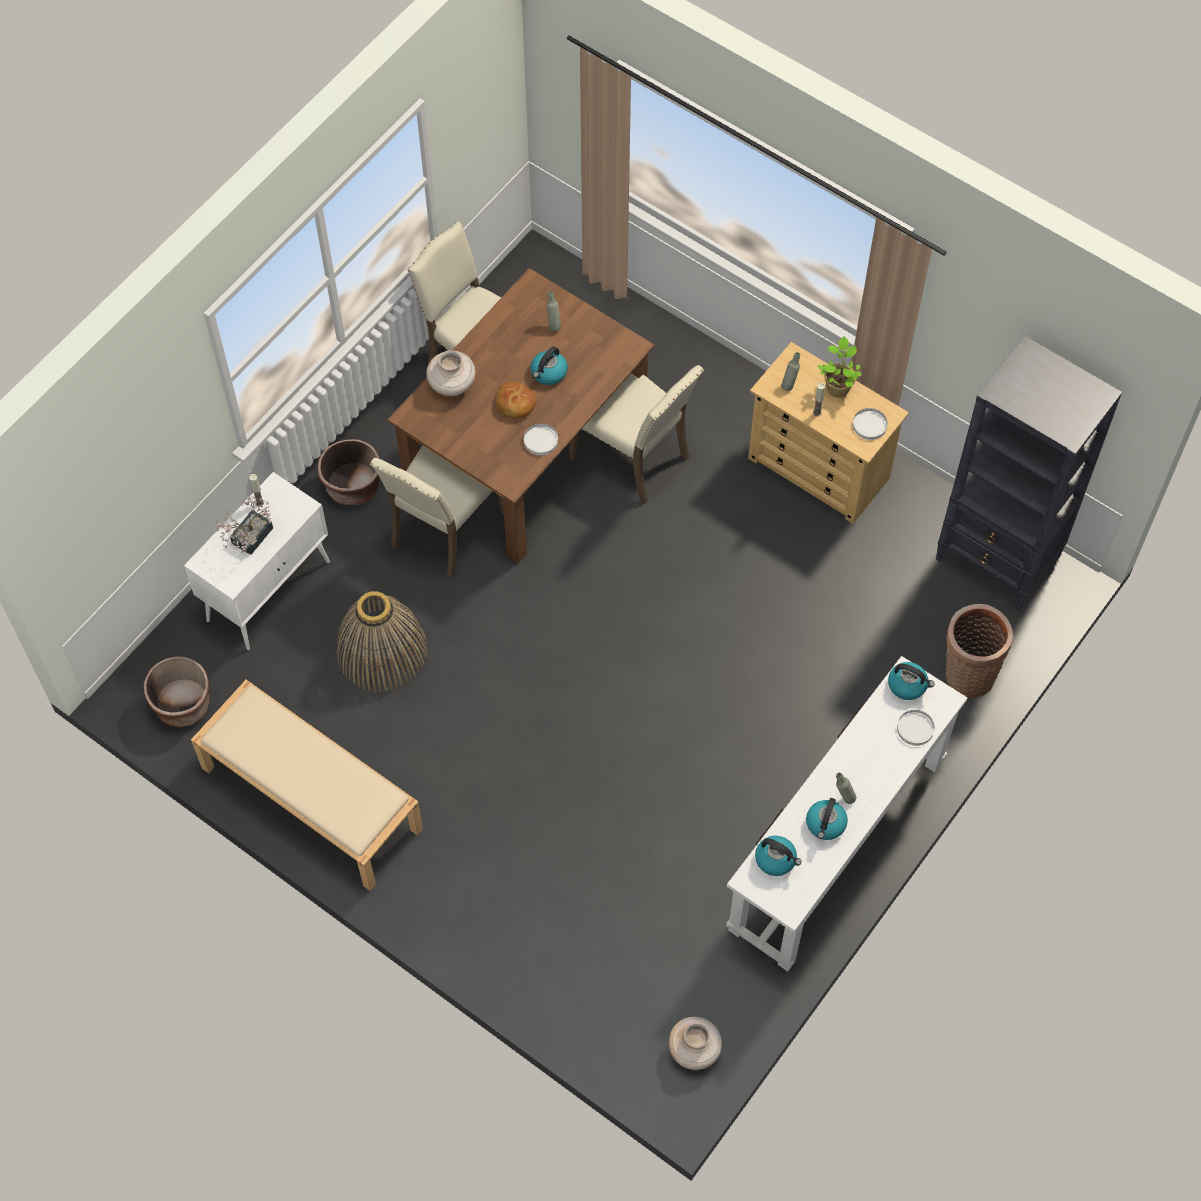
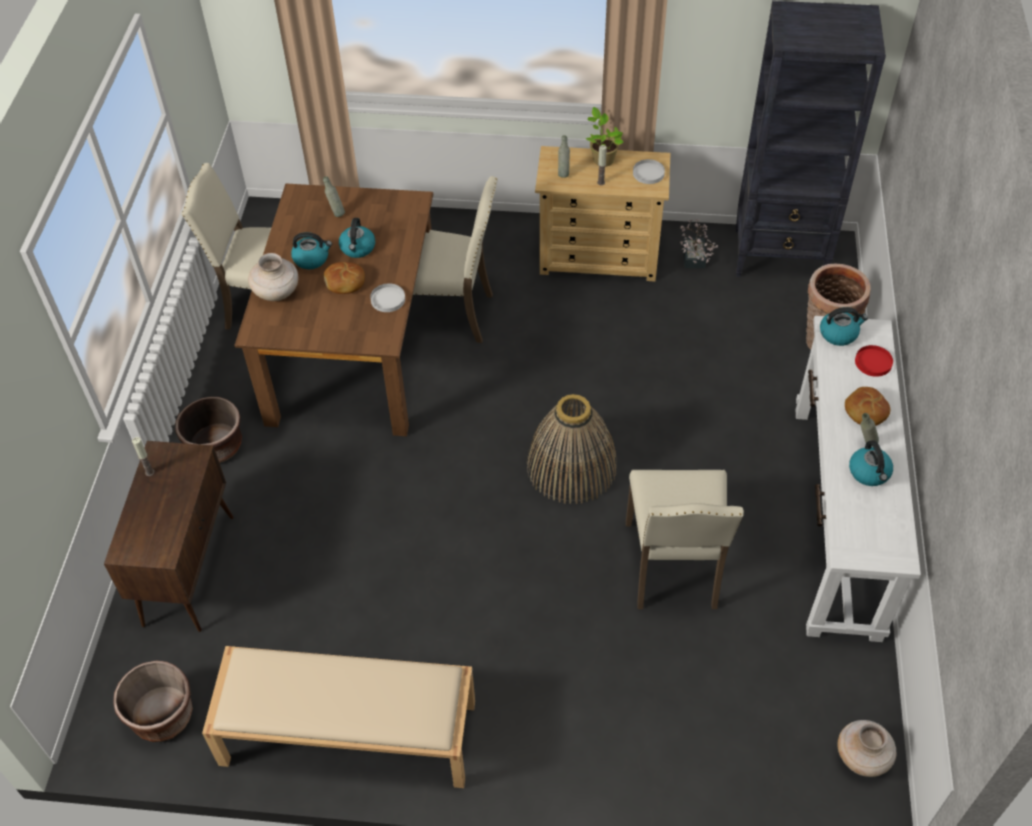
camera: 30 degrees left, 10 degrees down
white cabinet [184,472,330,650] -> brown cabinet [104,441,234,632]
potted plant [216,496,273,555] -> potted plant moved to [680,219,718,268]
basket [336,591,428,692] -> basket moved to [526,394,617,504]
beige chair [370,445,504,578] -> beige chair moved to [626,470,744,609]
kettle [755,836,801,876] -> kettle moved to [291,232,332,269]
white plate [897,710,935,746] -> red plate [855,345,893,377]
none -> bread [845,387,890,426]

